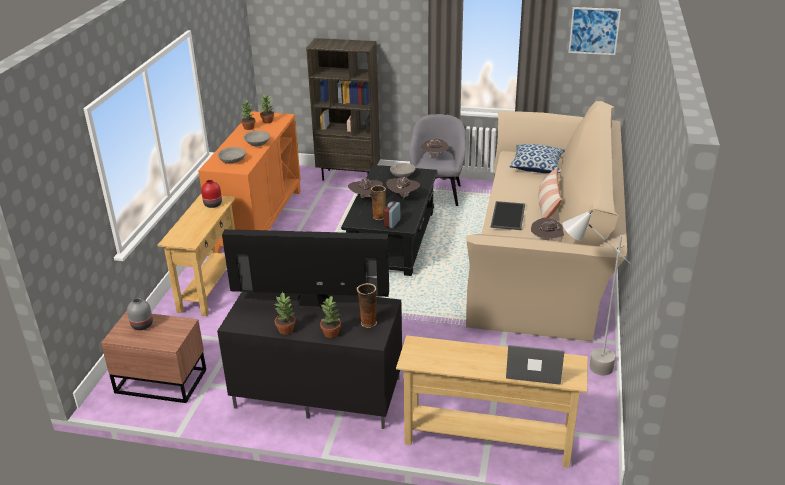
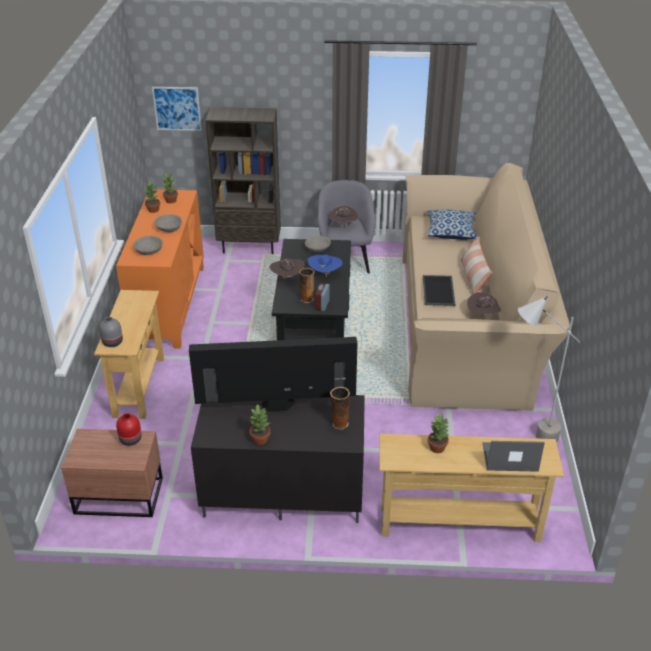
camera: 10 degrees left, 5 degrees up
grey vase [127,298,153,330] -> grey vase moved to [99,317,123,347]
red vase [201,180,222,208] -> red vase moved to [116,413,142,446]
potted plant [320,296,341,338] -> potted plant moved to [428,413,449,453]
brown hat [387,177,420,199] -> blue hat [308,254,343,276]
picture [569,7,621,55] -> picture moved to [152,87,202,131]

